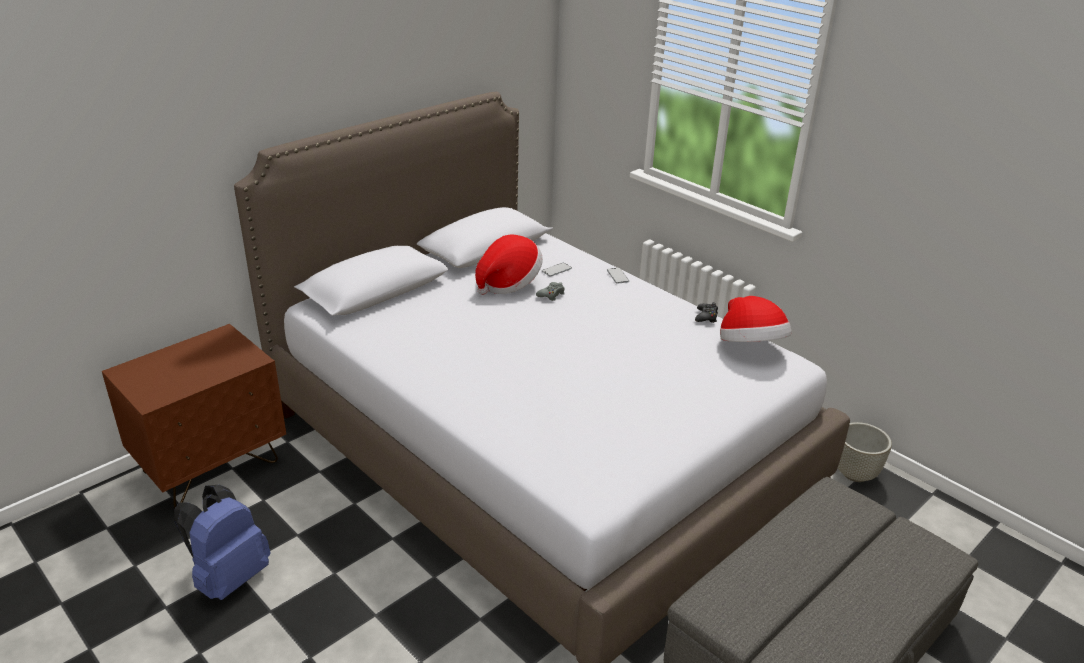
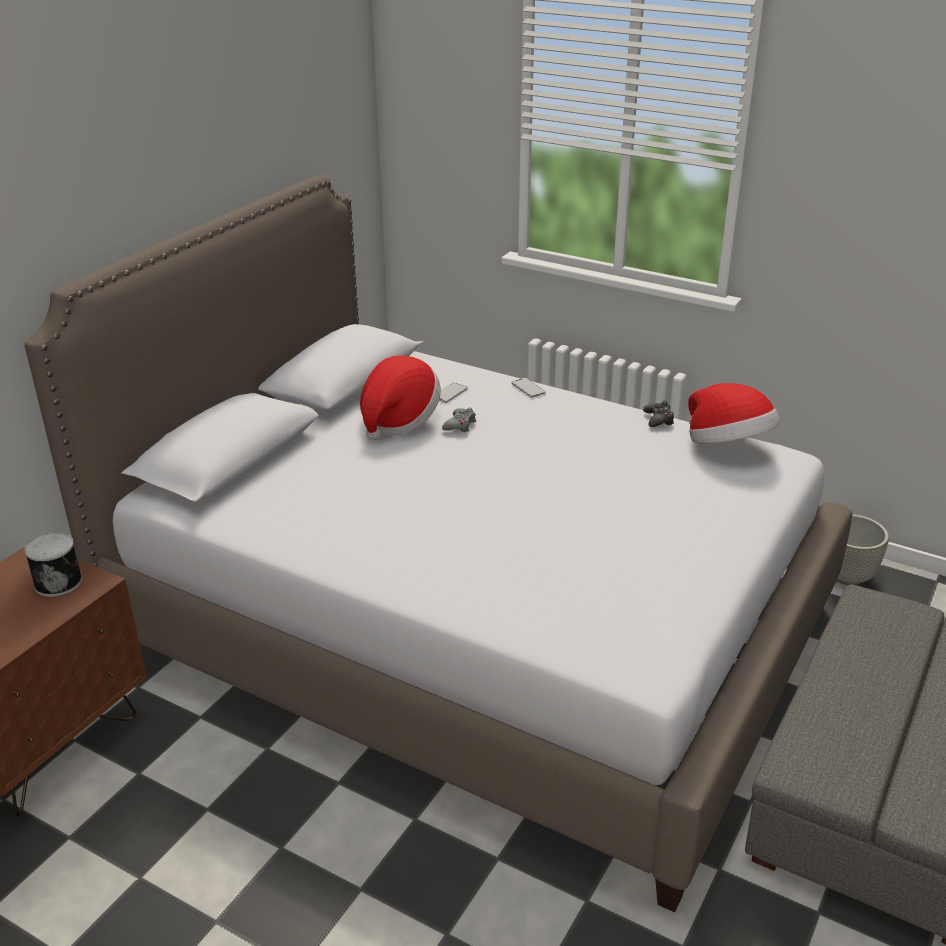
camera: 15 degrees left, 0 degrees up
blue backpack [174,485,271,600] -> none
none -> can [24,532,82,597]

